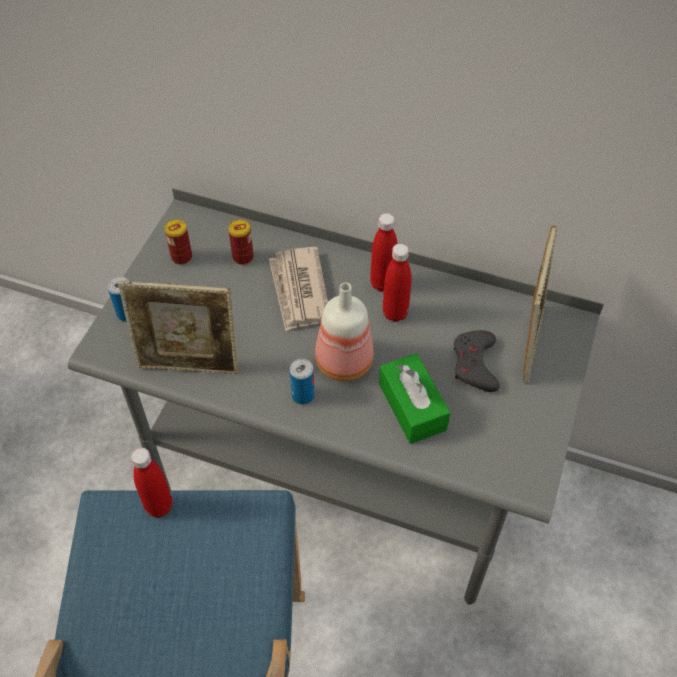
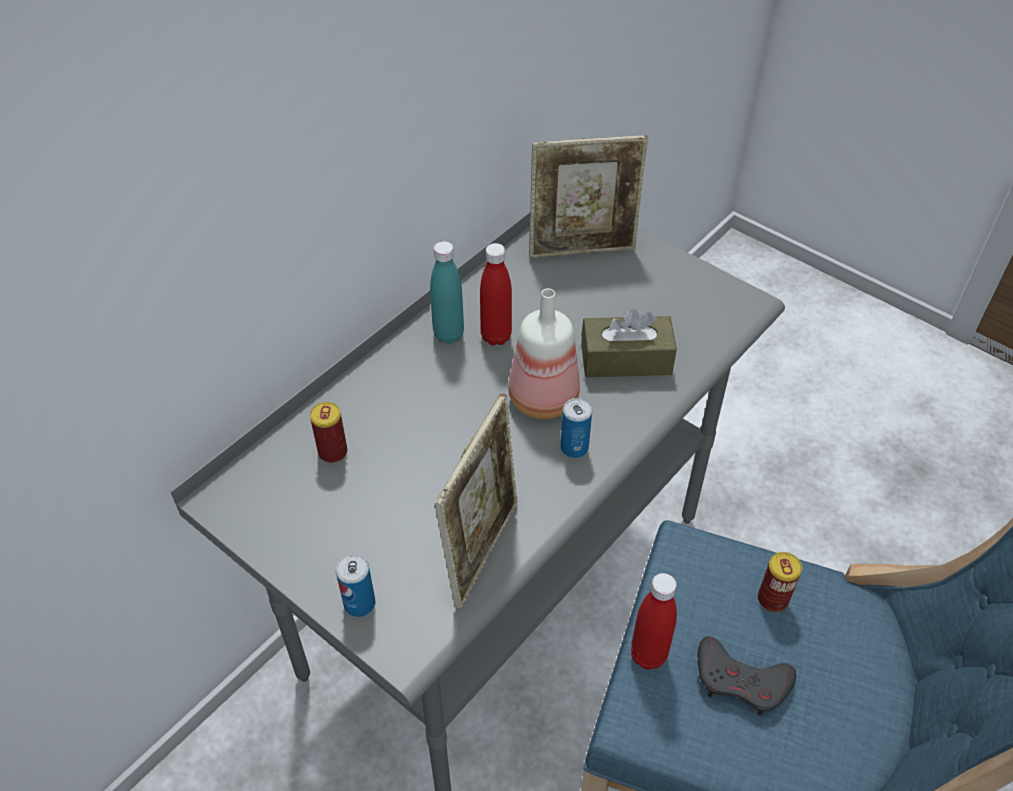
camera: 70 degrees left, 5 degrees down
can [164,219,192,265] -> can moved to [758,552,802,612]
newspaper [269,247,328,331] -> none
red bottle [370,213,398,292] -> turquoise bottle [430,241,464,344]
green tissue box [379,353,450,444] -> brown tissue box [581,309,677,377]
grey game controller [454,330,500,392] -> grey game controller moved to [698,636,796,716]
picture frame [523,226,557,384] -> picture frame turned 135 degrees clockwise [529,135,649,258]

